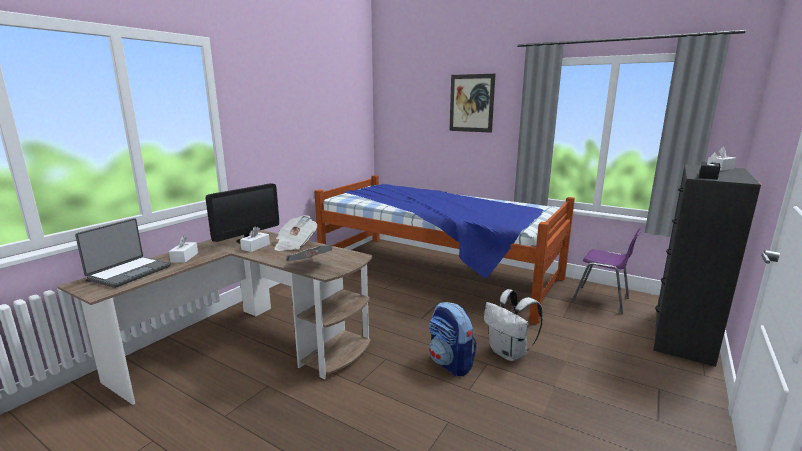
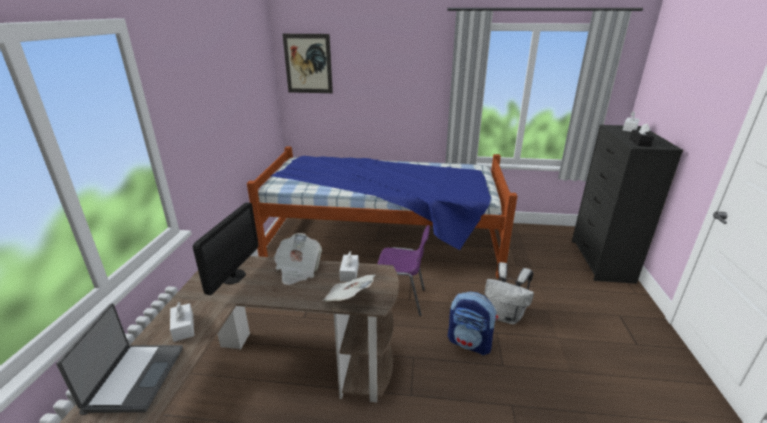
camera: 25 degrees left, 10 degrees up
white tissue box [240,226,270,252] -> white tissue box moved to [340,251,359,282]
picture [449,74,495,133] -> picture moved to [282,34,333,93]
purple chair [572,228,642,314] -> purple chair moved to [377,225,430,316]

